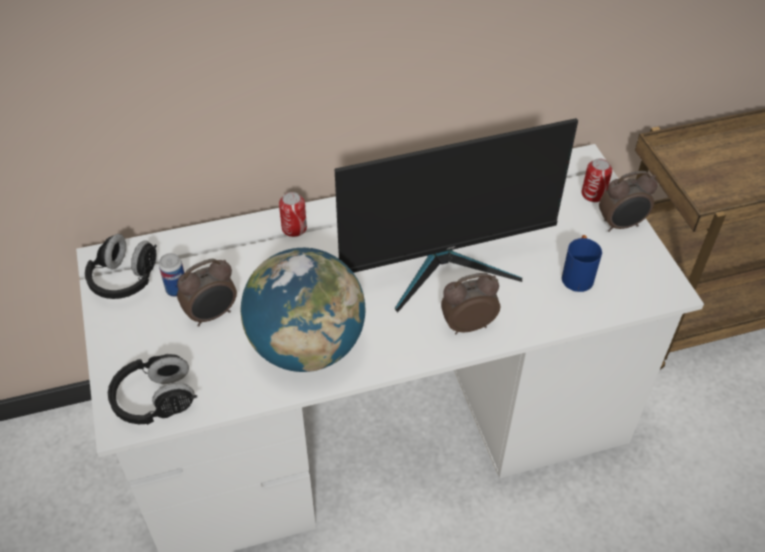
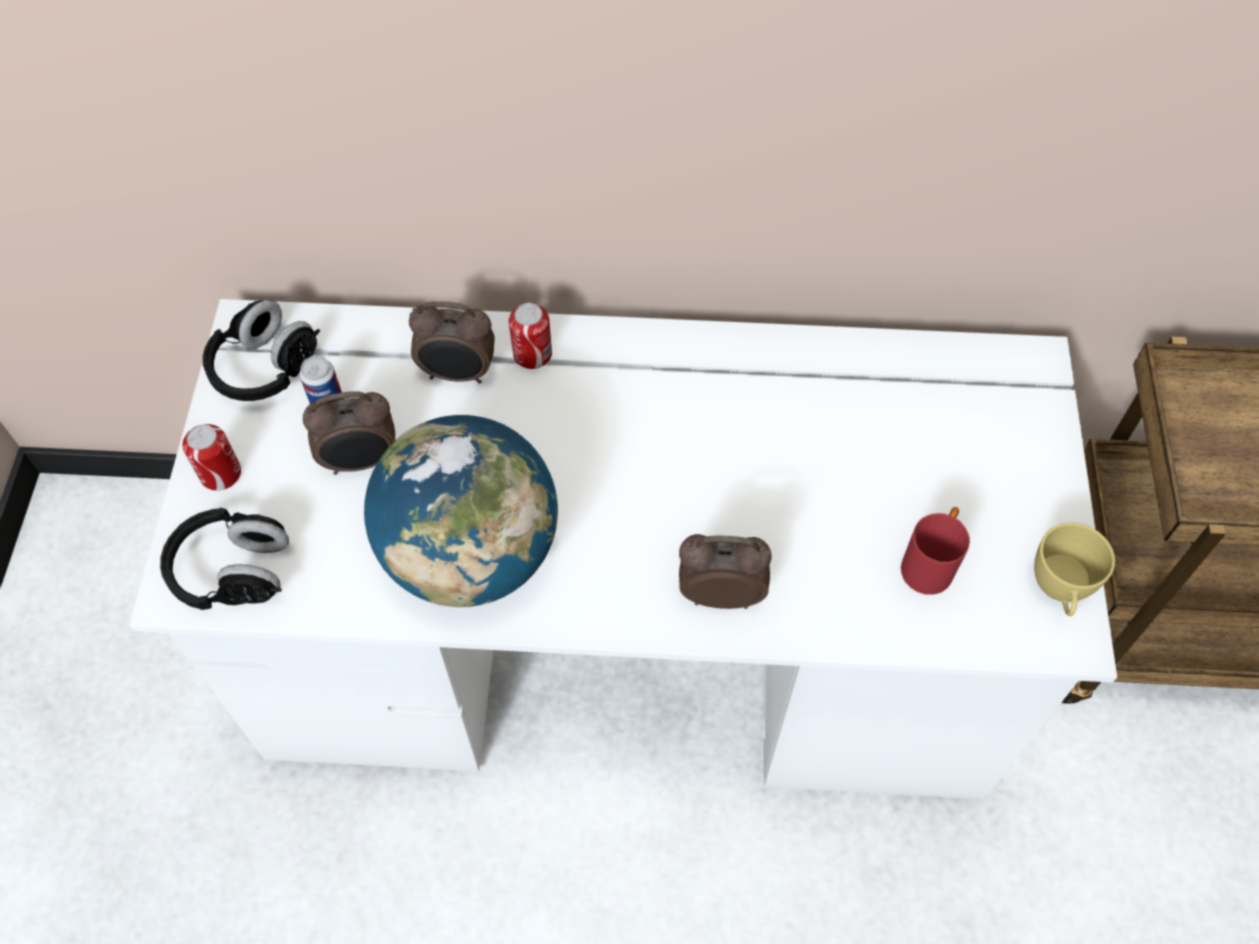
camera: 20 degrees right, 10 degrees up
monitor [335,118,578,312] -> none
blue mug [562,235,602,292] -> red mug [901,507,970,595]
can [581,158,612,202] -> can moved to [182,424,241,490]
alarm clock [599,171,658,232] -> alarm clock moved to [409,301,495,384]
none -> yellow cup [1034,523,1115,616]

